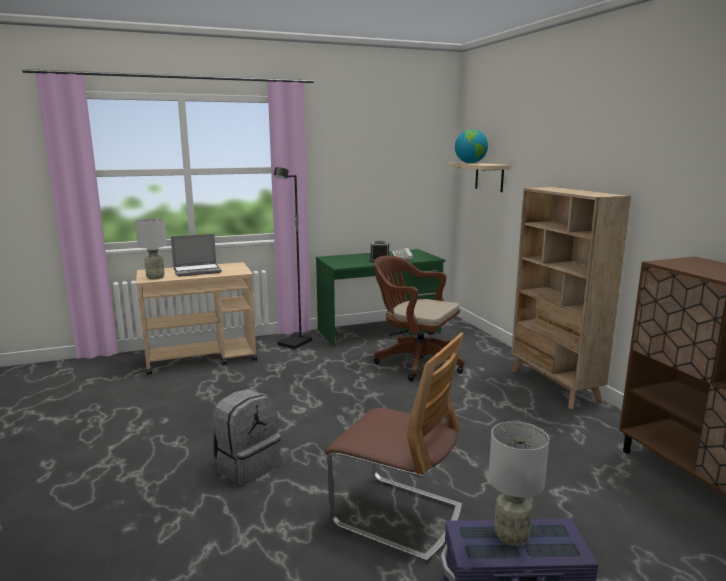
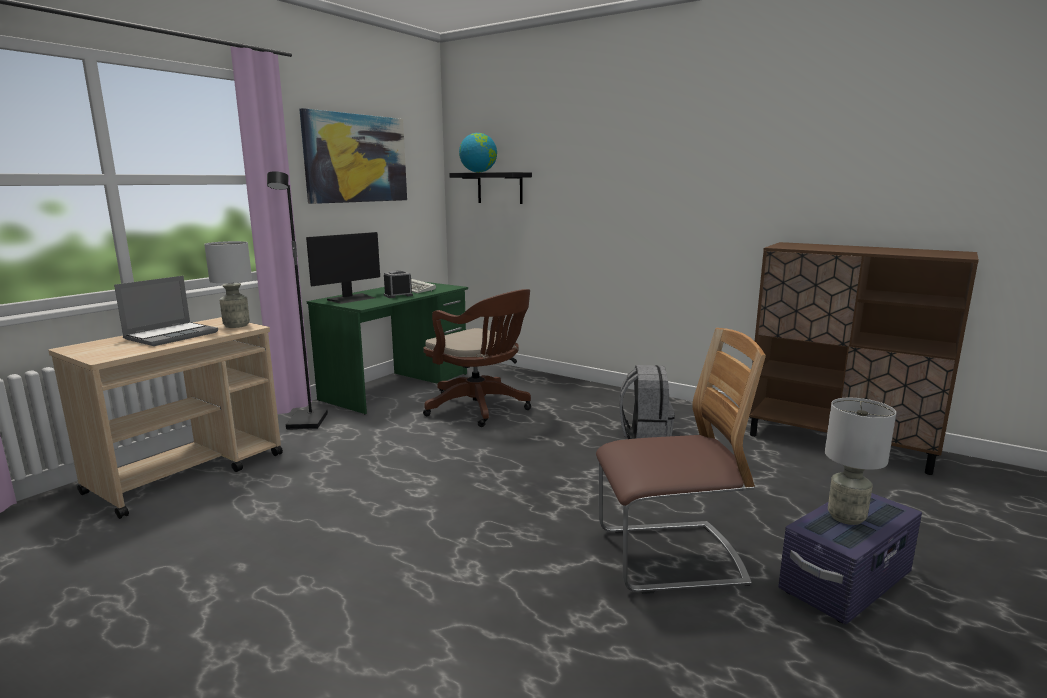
camera: 35 degrees left, 0 degrees up
grey table lamp [135,218,167,279] -> grey table lamp moved to [204,241,252,328]
grey backpack [212,389,281,485] -> grey backpack moved to [619,365,675,439]
brown office chair [374,255,464,381] -> brown office chair turned 135 degrees counterclockwise [423,289,531,427]
beige shelf [448,163,510,192] -> black shelf [449,172,532,204]
beige bookcase [511,187,631,409] -> none
none -> picture [299,108,407,204]
none -> monitor [306,232,380,304]

